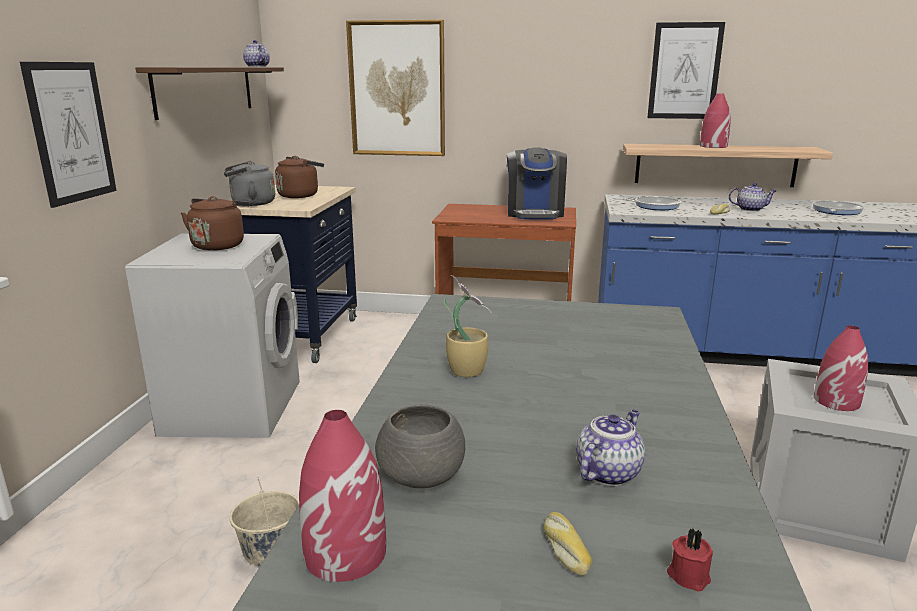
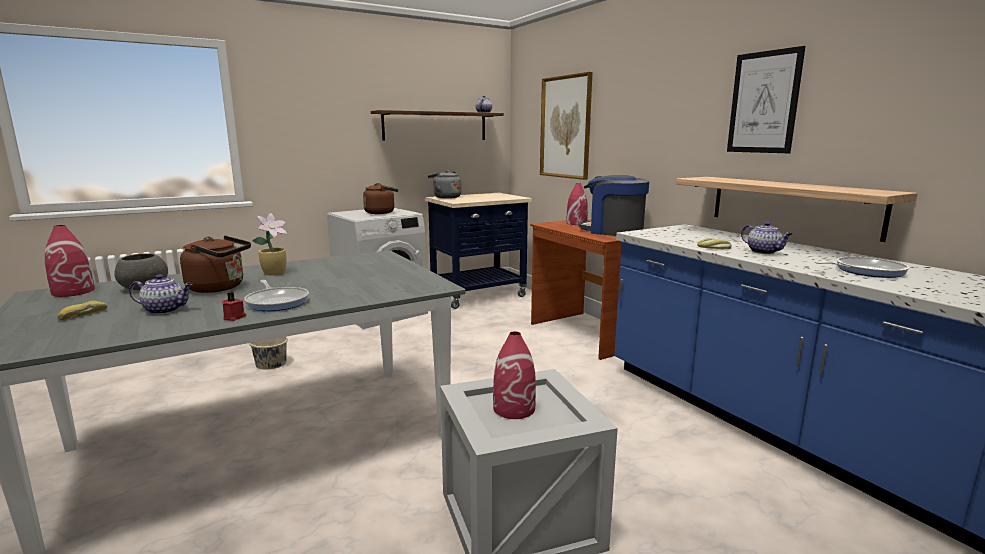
camera: 50 degrees right, 5 degrees down
picture [20,62,117,208] -> none
brown kettle [275,156,324,198] -> brown kettle moved to [180,236,251,293]
coffee machine [507,147,567,220] -> coffee machine turned 75 degrees clockwise [579,175,649,236]
frying pan [613,196,681,210] -> frying pan moved to [244,280,309,311]
red candle [667,528,713,592] -> red candle moved to [222,292,246,321]
red vase [700,93,731,148] -> red vase moved to [566,184,588,225]

